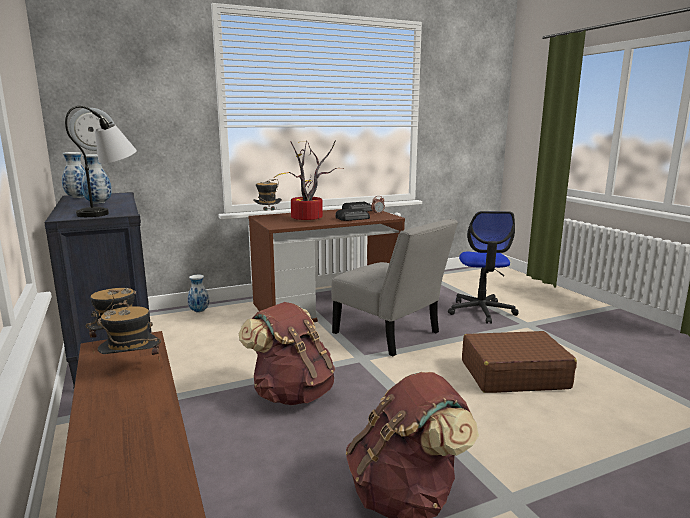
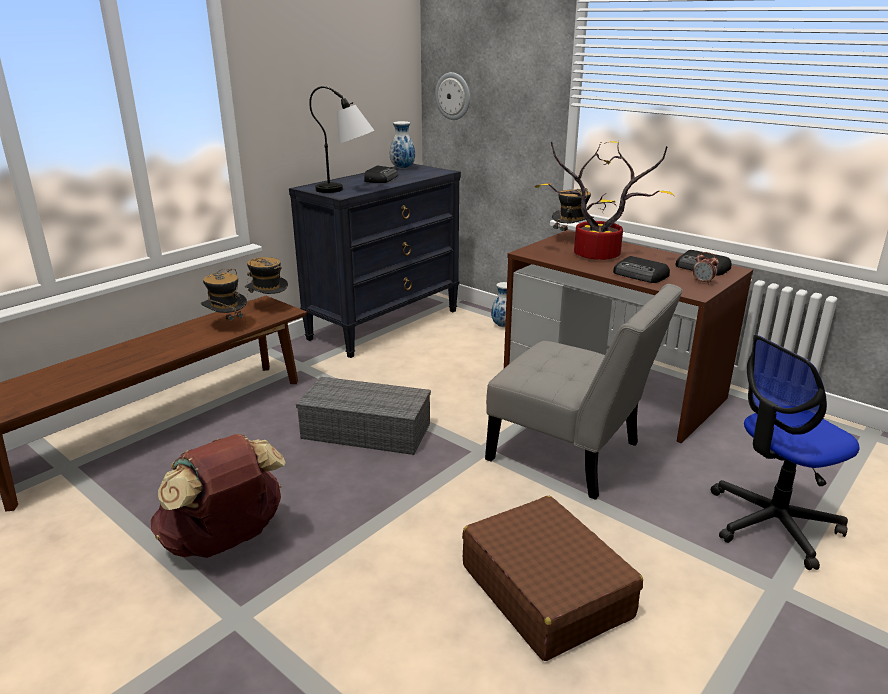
camera: 65 degrees right, 10 degrees up
vase [81,154,112,204] -> radio [364,165,398,183]
brown backpack [239,302,335,405] -> grey storage box [296,377,431,455]
grey chair [331,219,458,356] -> grey chair turned 75 degrees counterclockwise [485,284,683,500]

